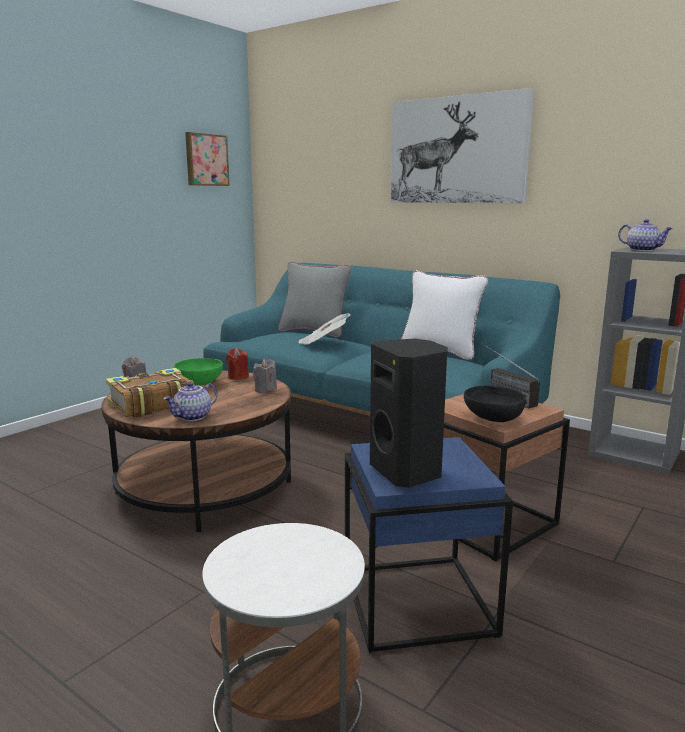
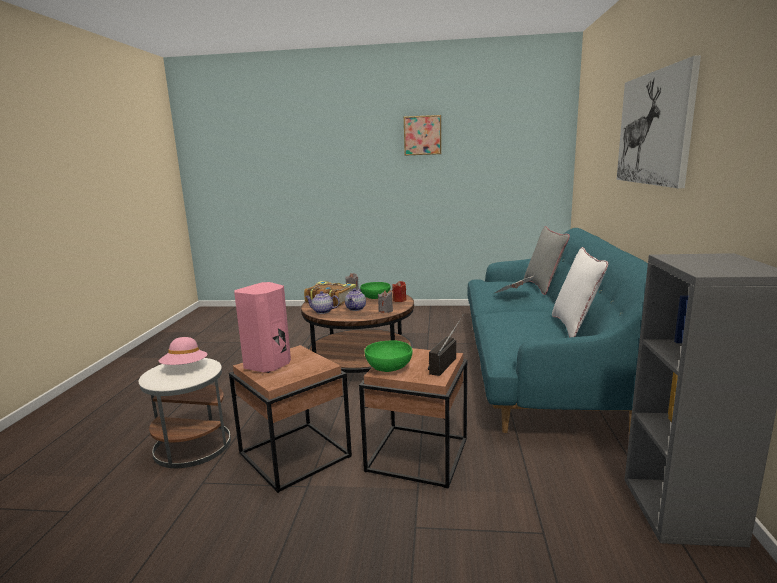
camera: 60 degrees right, 0 degrees up
picture [185,132,230,186] -> picture moved to [404,115,441,156]
blue side table [345,437,513,653] -> brown side table [229,345,352,493]
black speaker [370,339,447,488] -> pink speaker [234,282,291,373]
black bowl [464,386,526,422] -> green bowl [364,341,413,372]
teapot [618,219,673,251] -> teapot moved to [345,289,366,311]
none -> pink hat [159,337,207,365]

